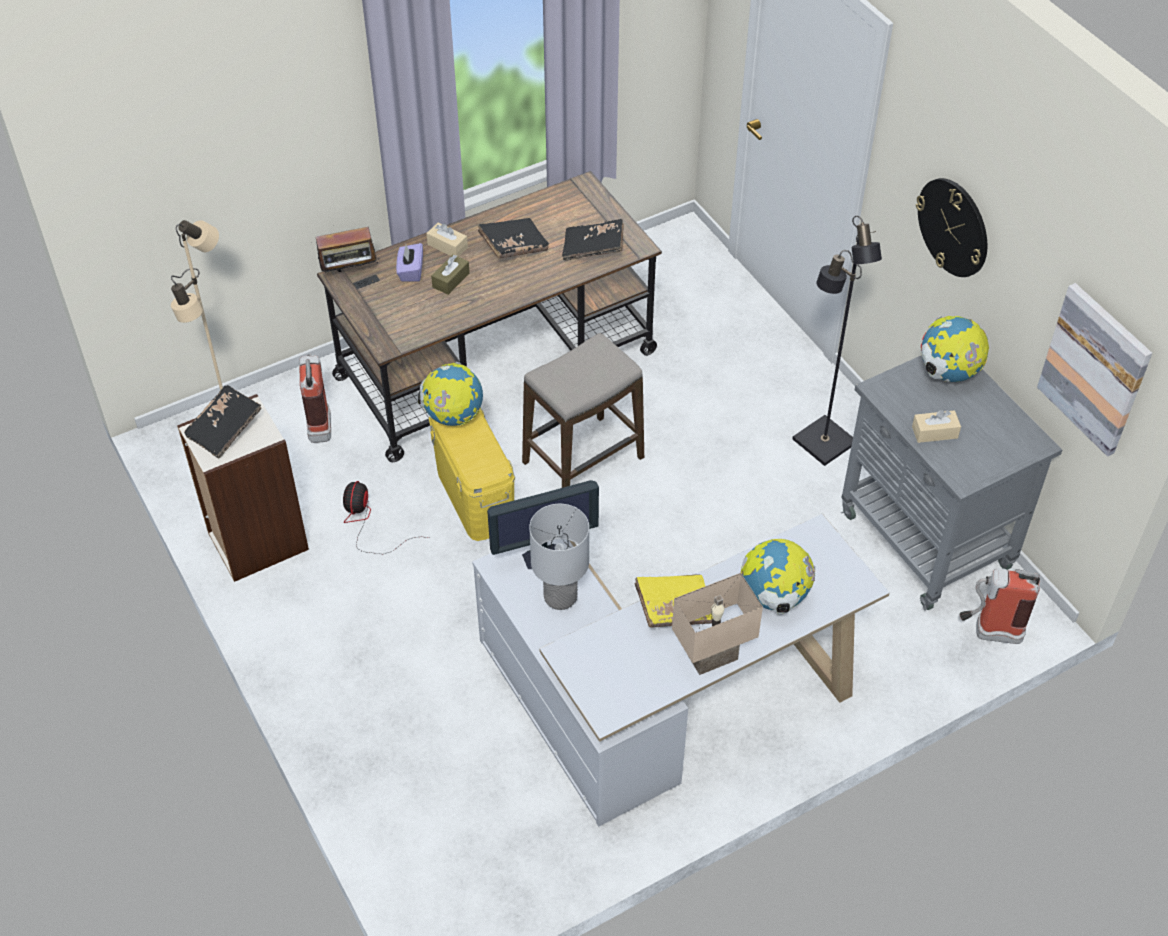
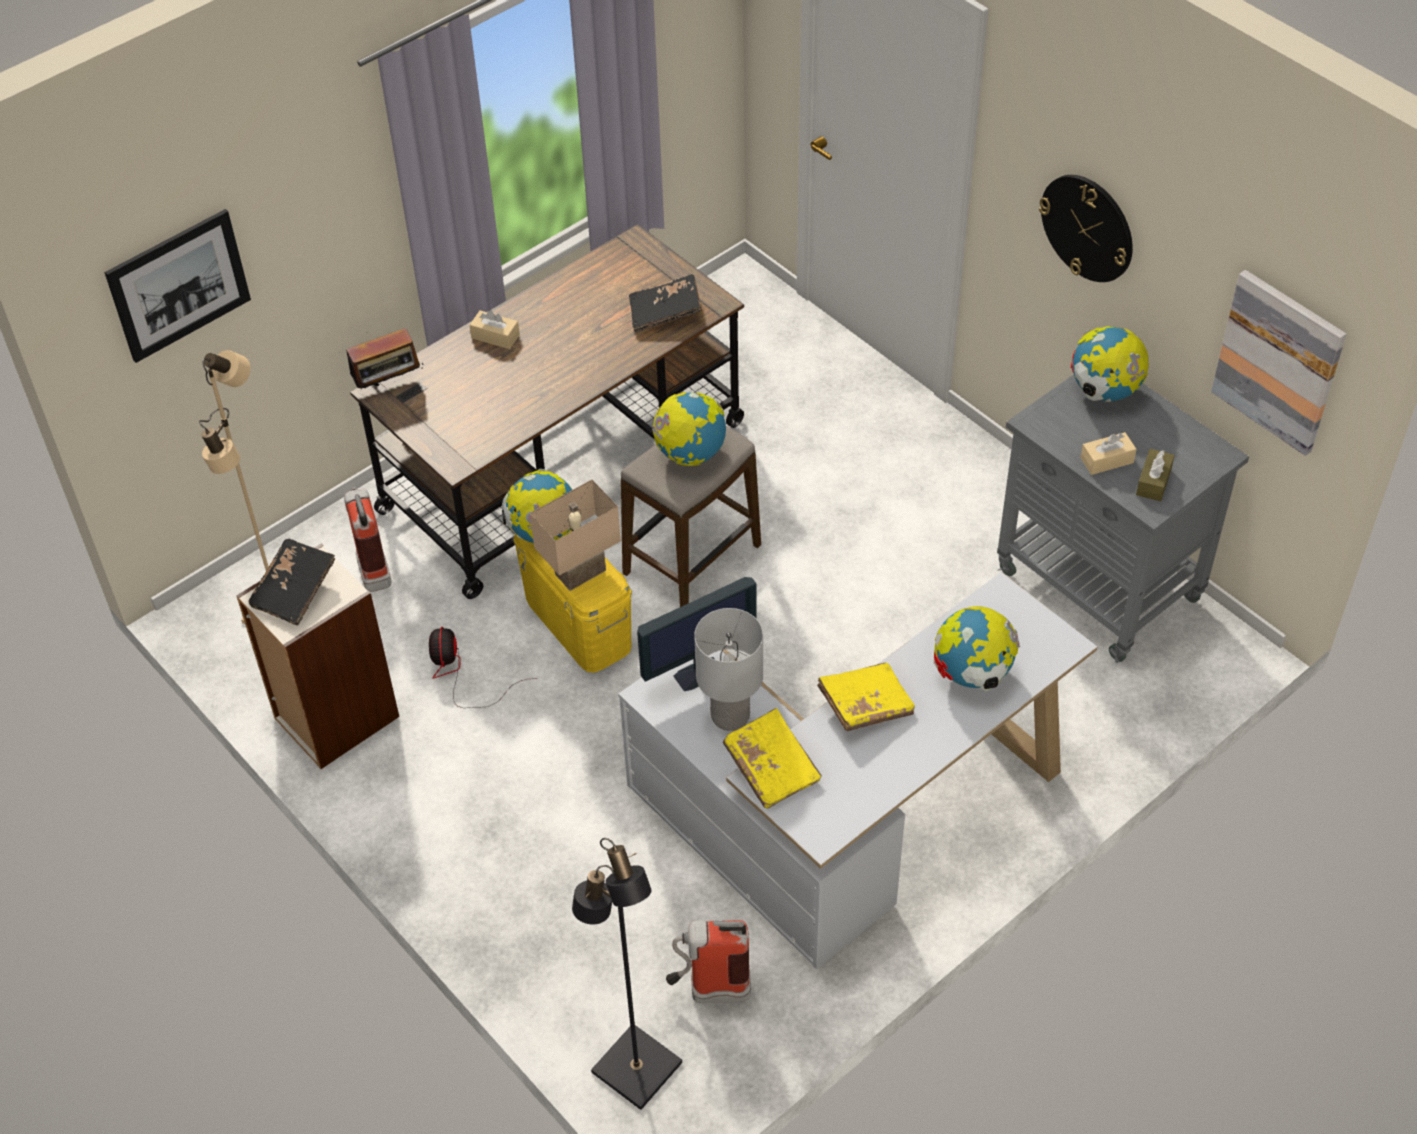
camera: 10 degrees left, 0 degrees up
purple tissue box [396,243,423,282] -> none
brown tissue box [431,254,470,295] -> brown tissue box moved to [1136,449,1175,501]
black book [478,218,549,259] -> none
beige table lamp [672,573,763,675] -> beige table lamp moved to [530,480,621,591]
black floor lamp [793,216,882,466] -> black floor lamp moved to [572,838,682,1110]
fire extinguisher [960,568,1040,644] -> fire extinguisher moved to [666,920,751,1003]
none -> picture [105,209,251,363]
none -> globe [652,392,726,466]
none -> yellow book [723,708,822,809]

